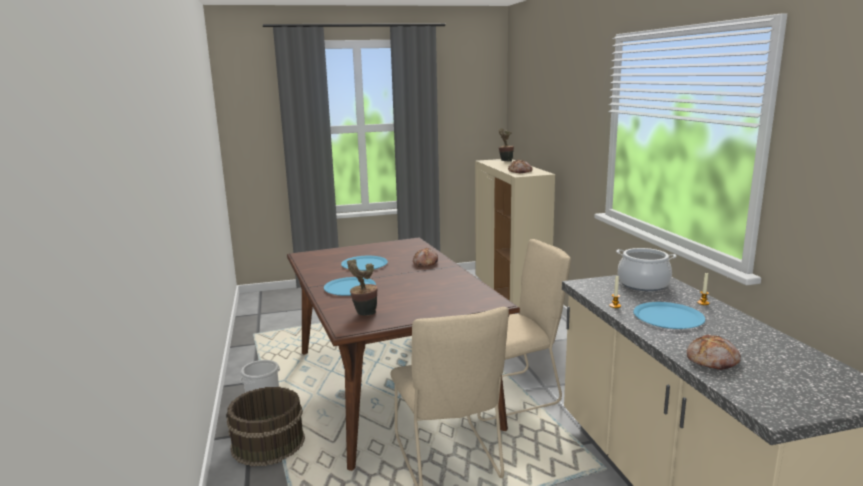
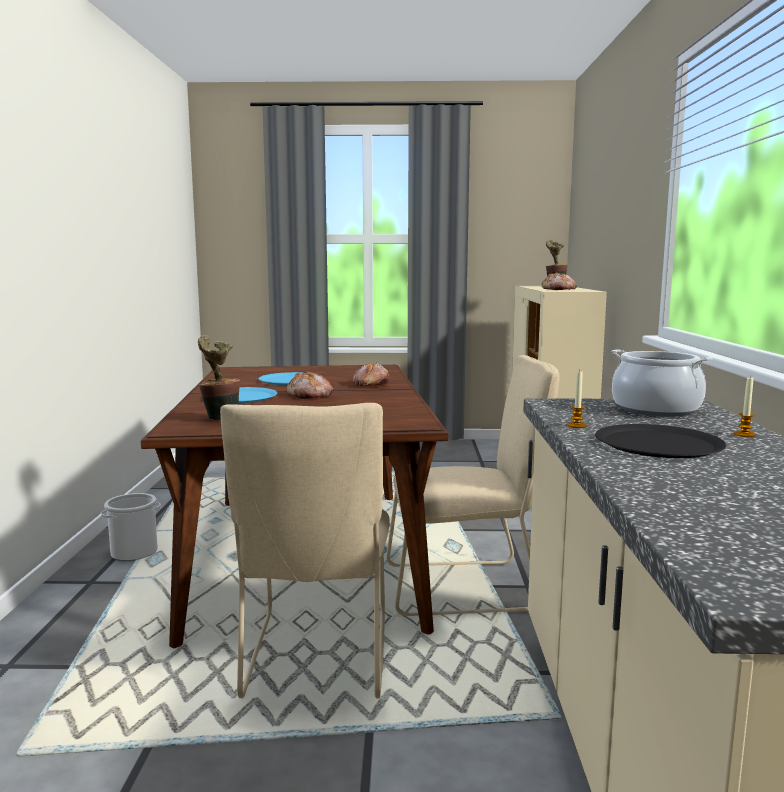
camera: 15 degrees right, 5 degrees down
brown bucket [226,387,305,466] -> none
blue plate [633,302,705,329] -> black plate [595,424,726,458]
bread [687,335,741,370] -> bread moved to [287,371,334,399]

